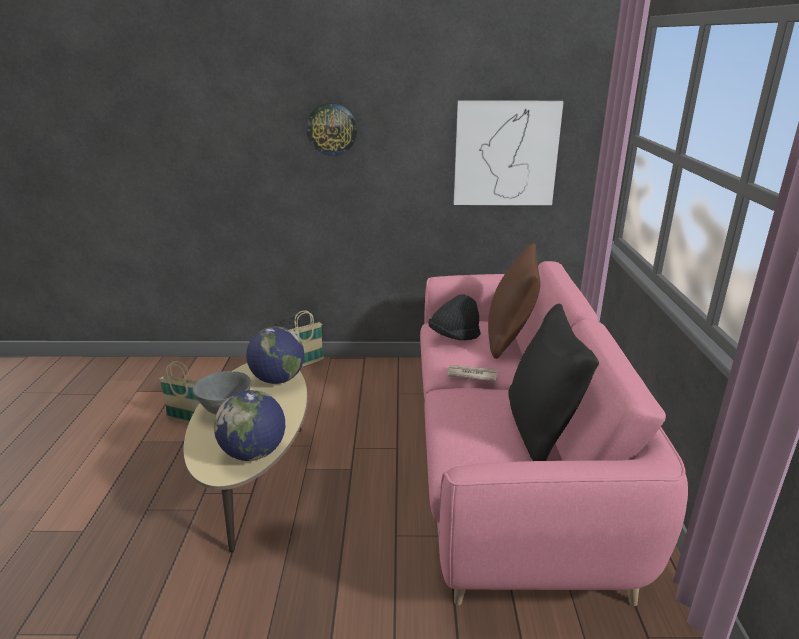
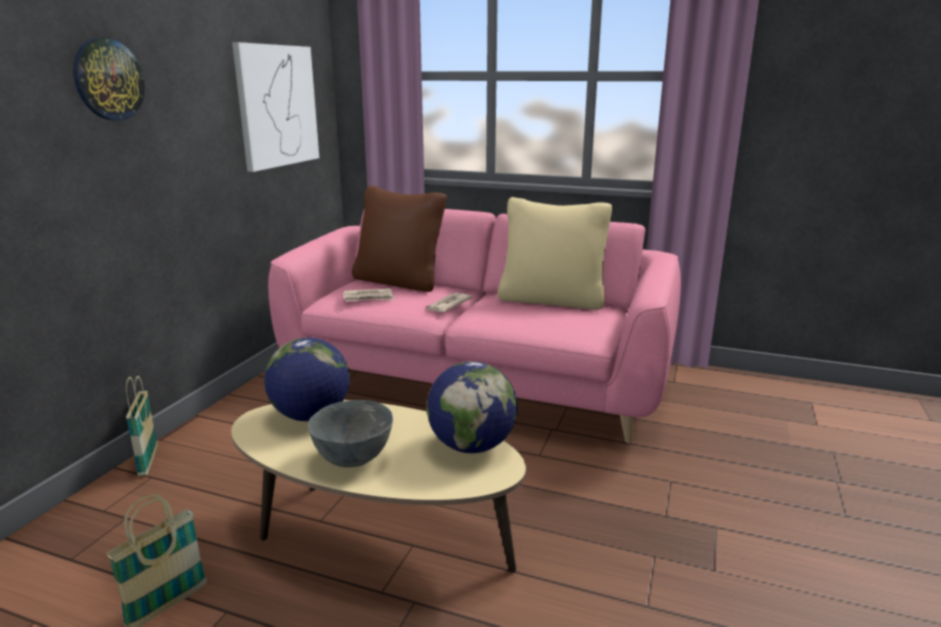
camera: 70 degrees left, 5 degrees down
black hat [429,294,480,341] -> newspaper [344,288,395,301]
black pillow [508,304,599,461] -> beige pillow [497,197,612,310]

